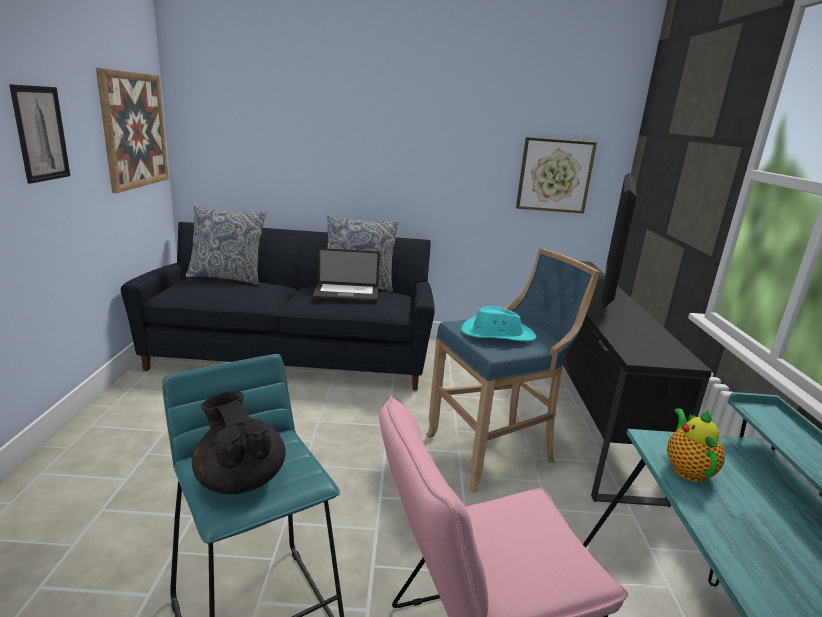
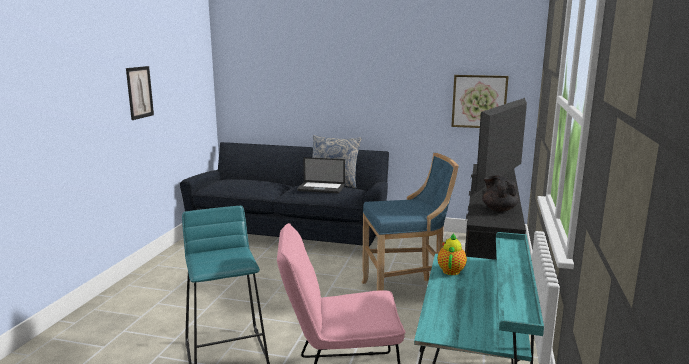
camera: 15 degrees right, 5 degrees down
picture [96,68,169,193] -> none
pillow [186,205,267,285] -> none
black teapot [192,391,286,494] -> black teapot moved to [482,175,519,212]
turquoise hat [461,306,536,342] -> none

